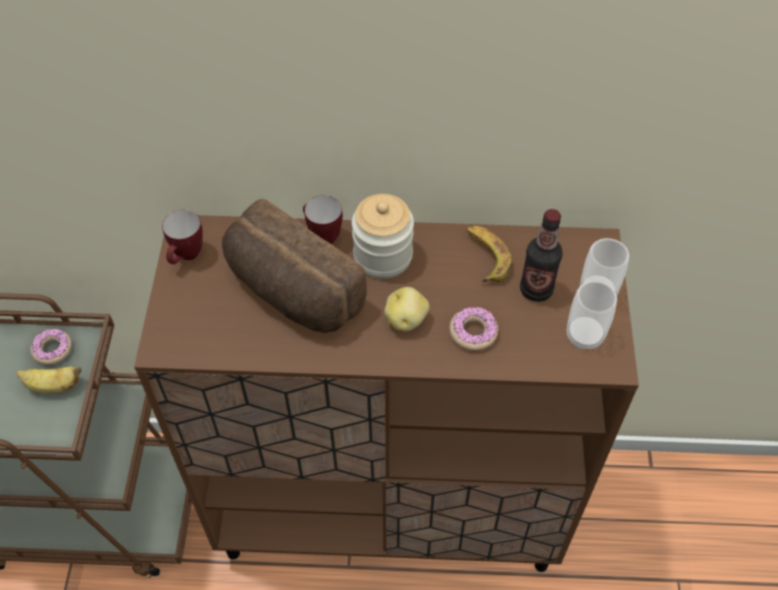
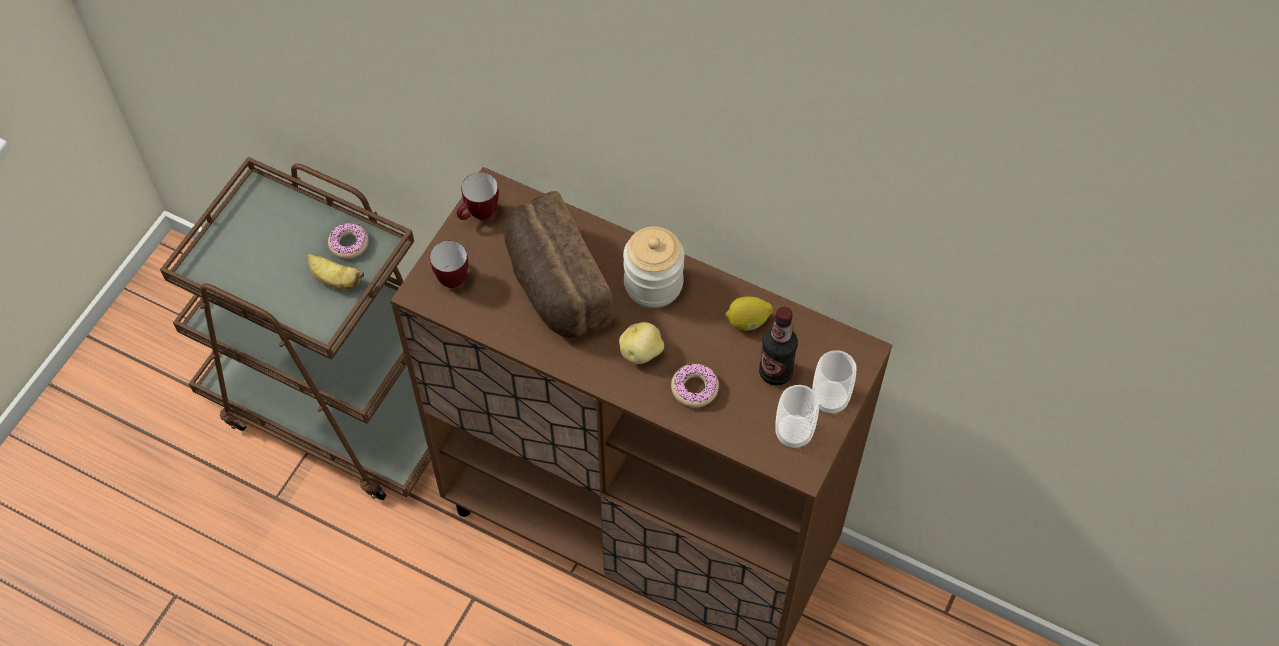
camera: 25 degrees right, 5 degrees up
mug [303,195,343,244] -> mug moved to [430,240,468,288]
banana [466,226,513,282] -> lemon [725,297,773,331]

